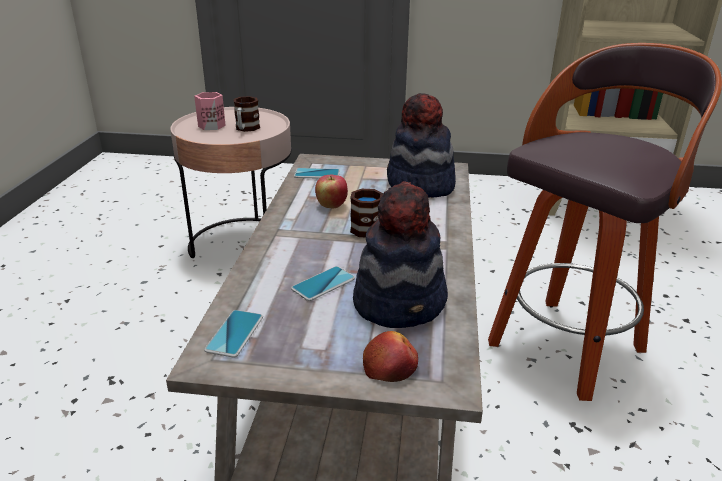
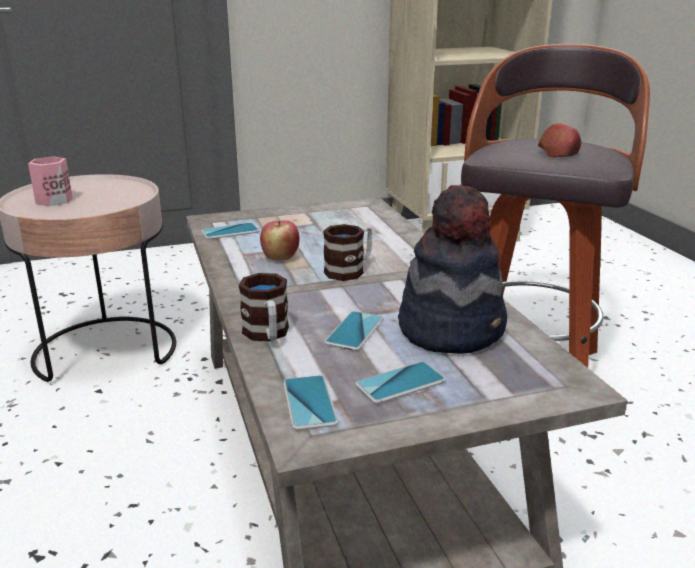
camera: 25 degrees left, 5 degrees down
mug [233,96,260,132] -> mug moved to [239,273,289,341]
apple [363,331,418,382] -> apple moved to [538,123,581,158]
hat [387,93,456,198] -> none
none -> phone [355,362,446,404]

